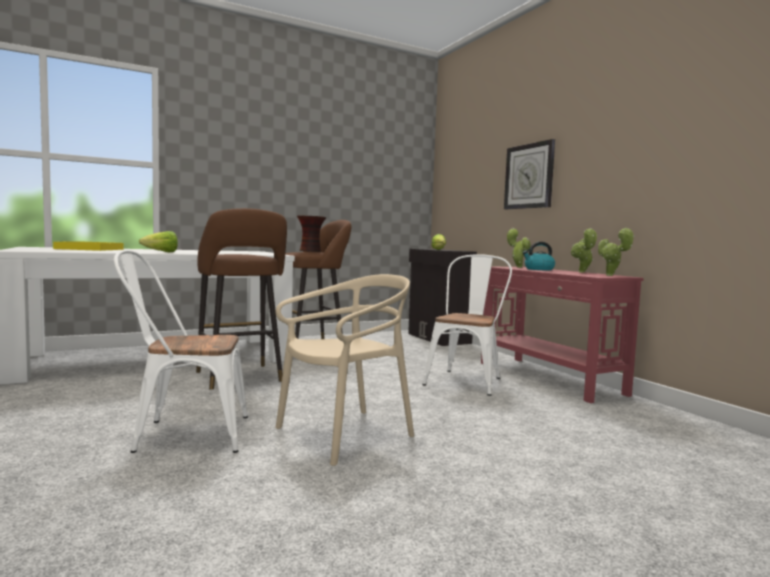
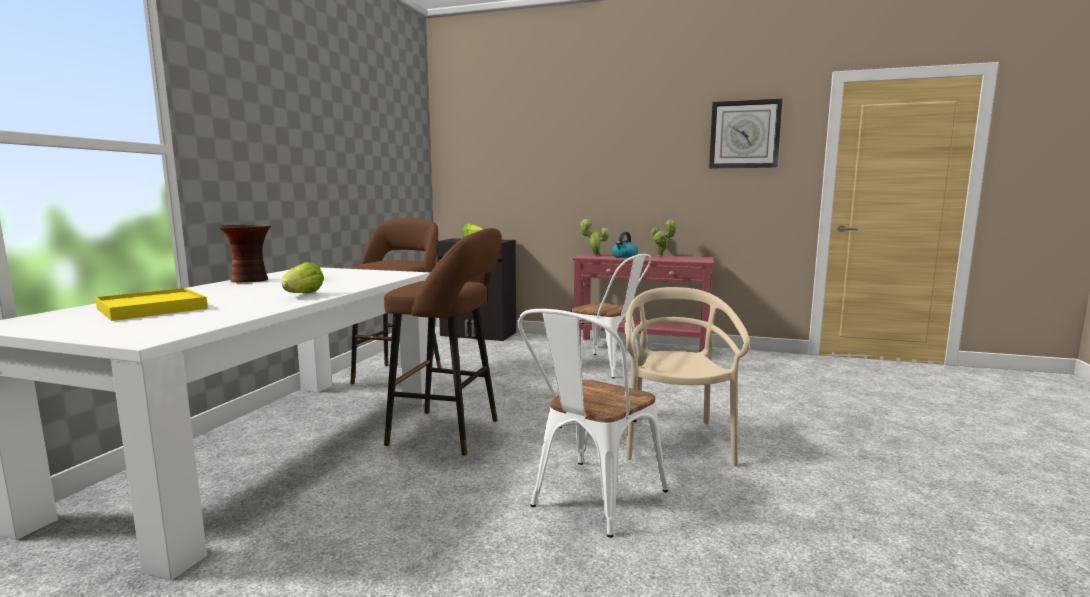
camera: 45 degrees left, 5 degrees up
vase [297,215,326,252] -> vase moved to [219,225,271,283]
white chair [422,254,512,396] -> white chair turned 150 degrees clockwise [571,254,651,379]
wall clock [504,139,555,209] -> wall clock moved to [709,99,782,168]
potted plant [598,228,635,276] -> none

